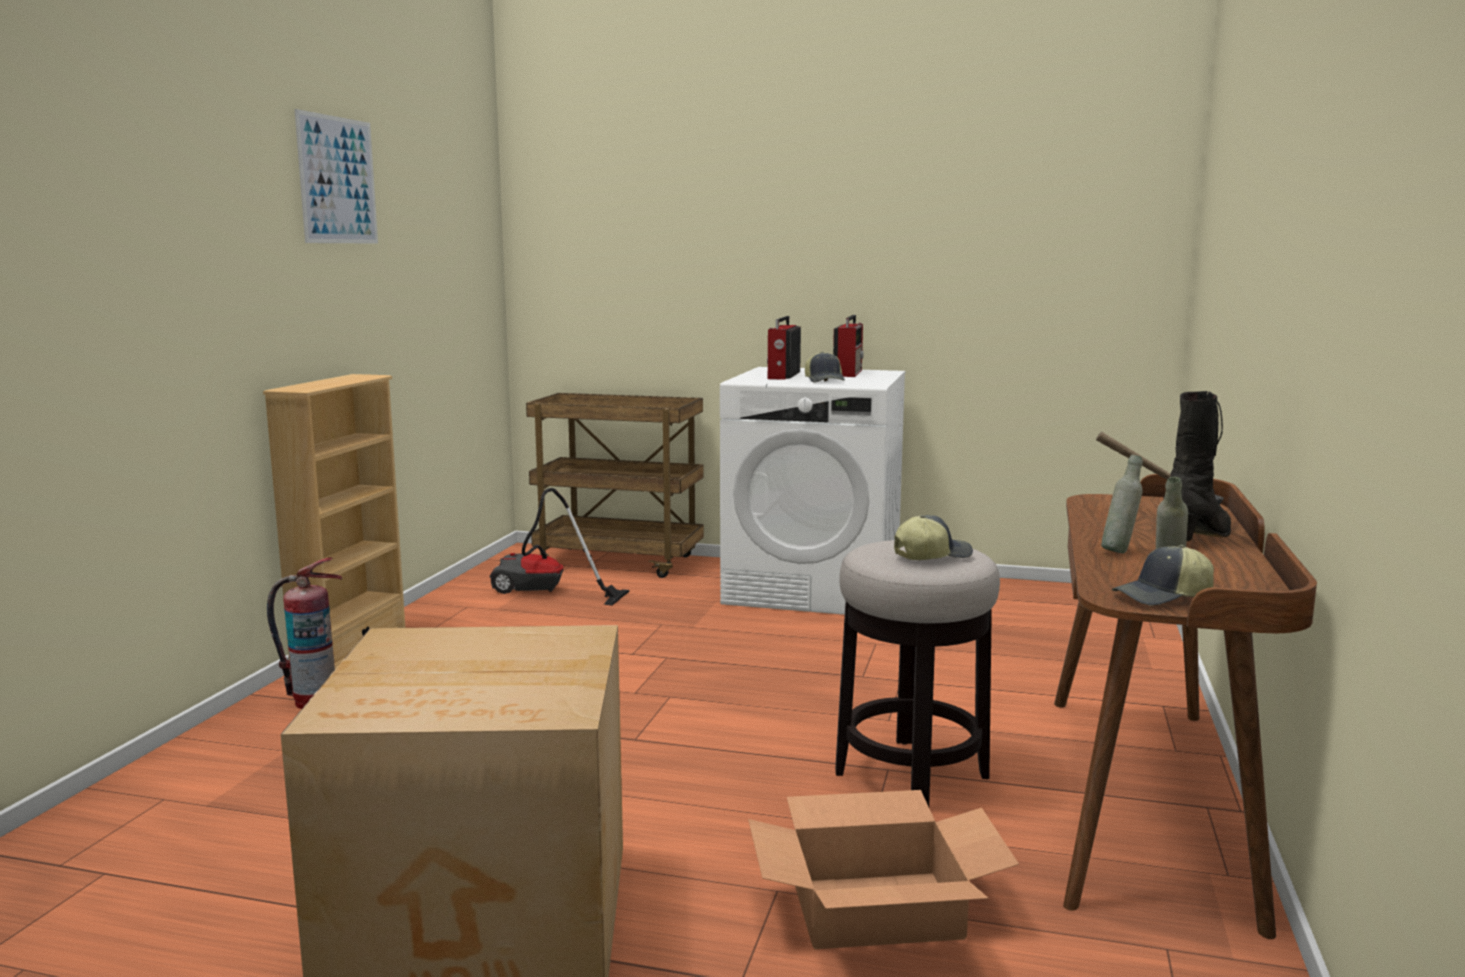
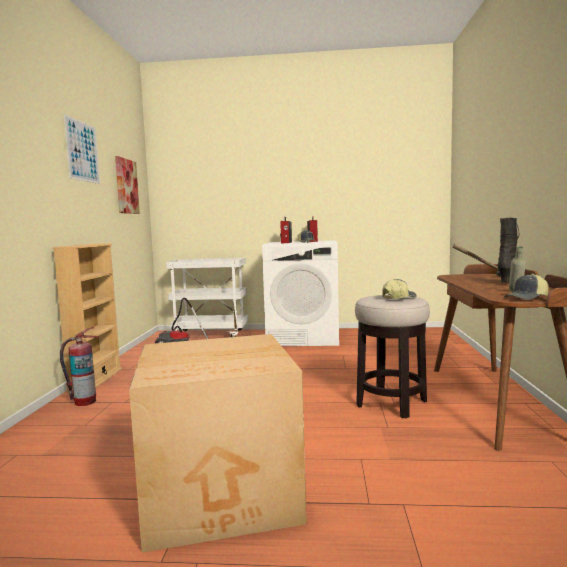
camera: 10 degrees left, 5 degrees down
brown cart [526,393,704,578] -> white cart [166,258,248,337]
cardboard box [748,790,1019,949] -> none
grey bottle [1101,455,1143,553] -> none
none -> picture [115,156,140,214]

